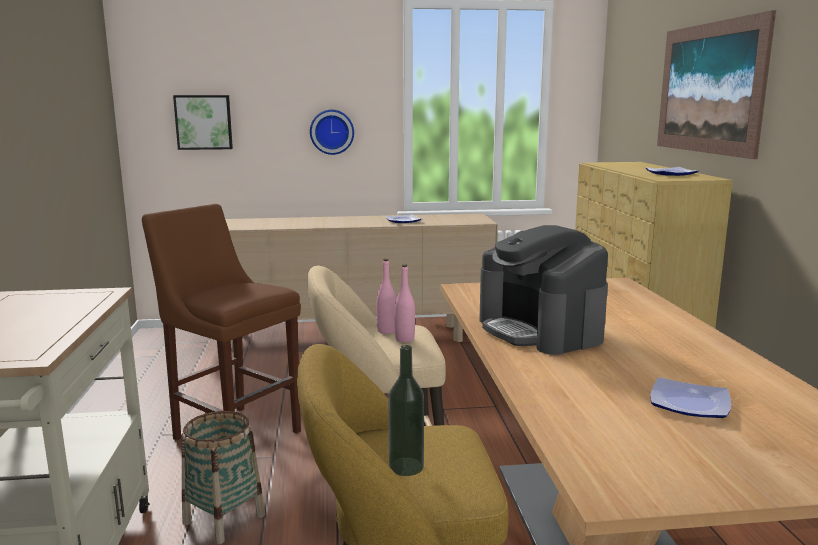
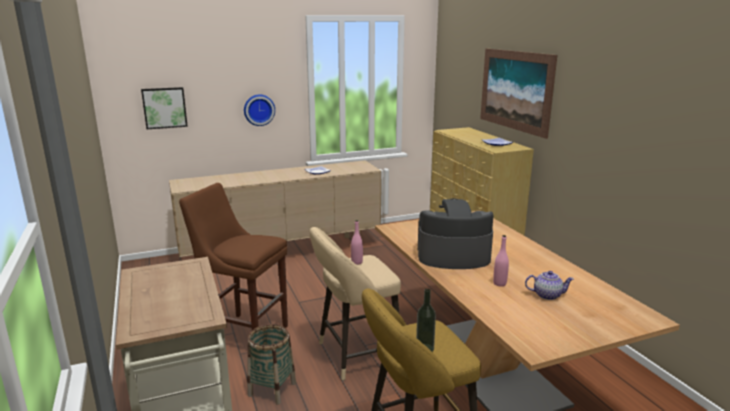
camera: 15 degrees left, 5 degrees up
pink bottle [395,265,415,343] -> pink bottle moved to [493,235,509,287]
coffee machine [479,225,608,355] -> coffee machine turned 135 degrees clockwise [418,198,493,269]
plate [650,377,731,418] -> teapot [525,271,574,300]

